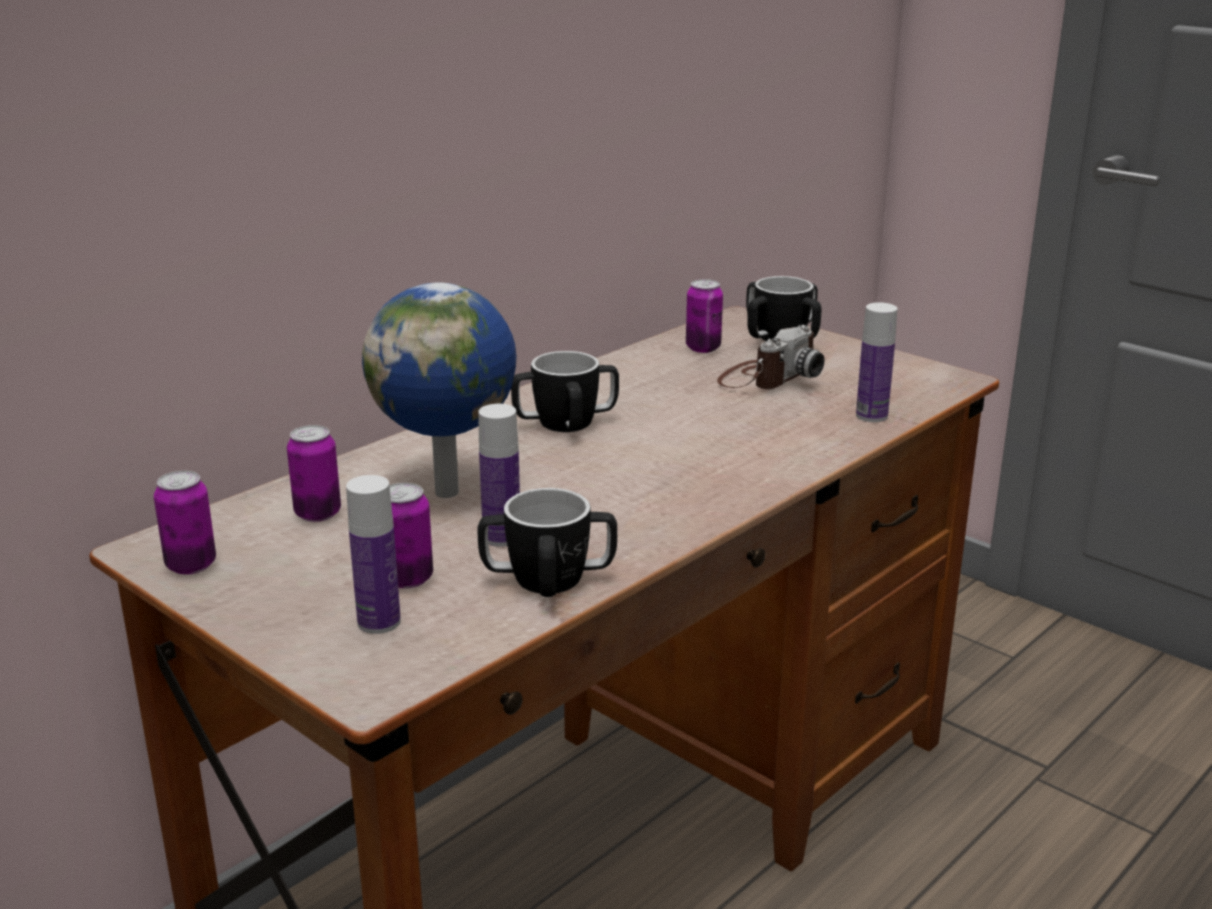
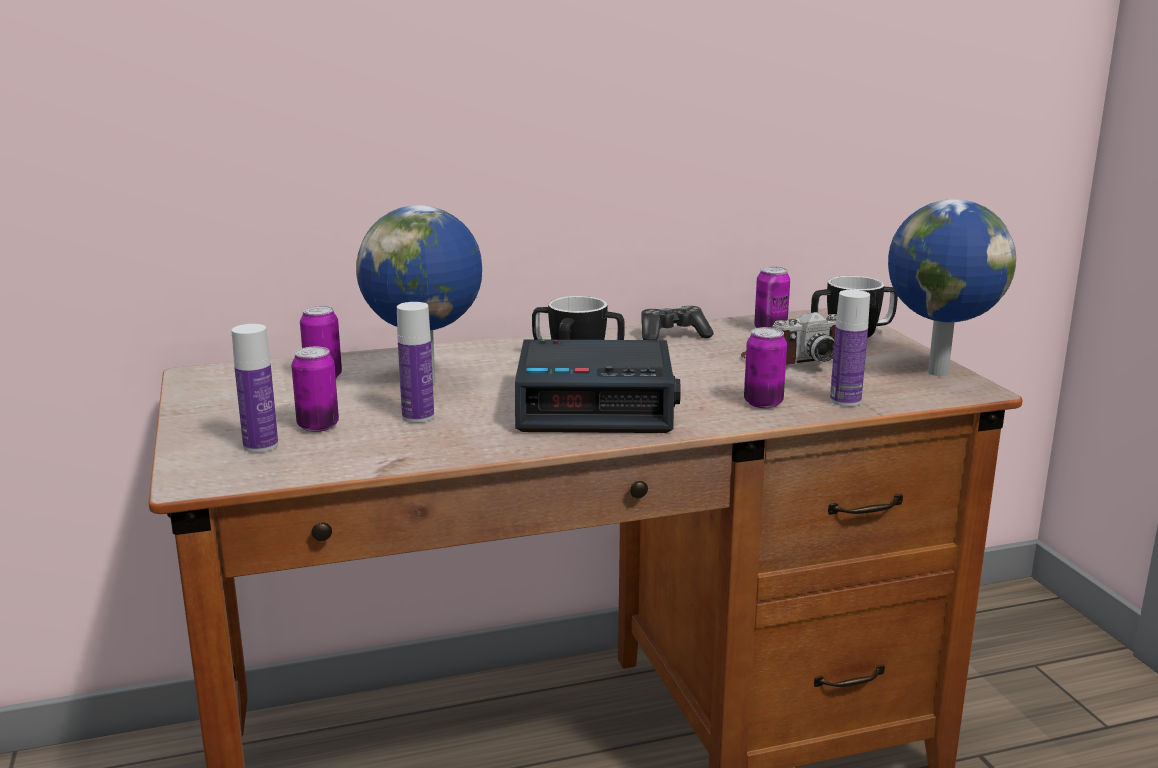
camera: 30 degrees right, 5 degrees down
can [154,471,216,575] -> can moved to [744,327,787,408]
mug [478,488,617,597] -> none
none -> alarm clock [515,339,681,433]
none -> game controller [641,306,713,340]
none -> globe [888,199,1016,376]

